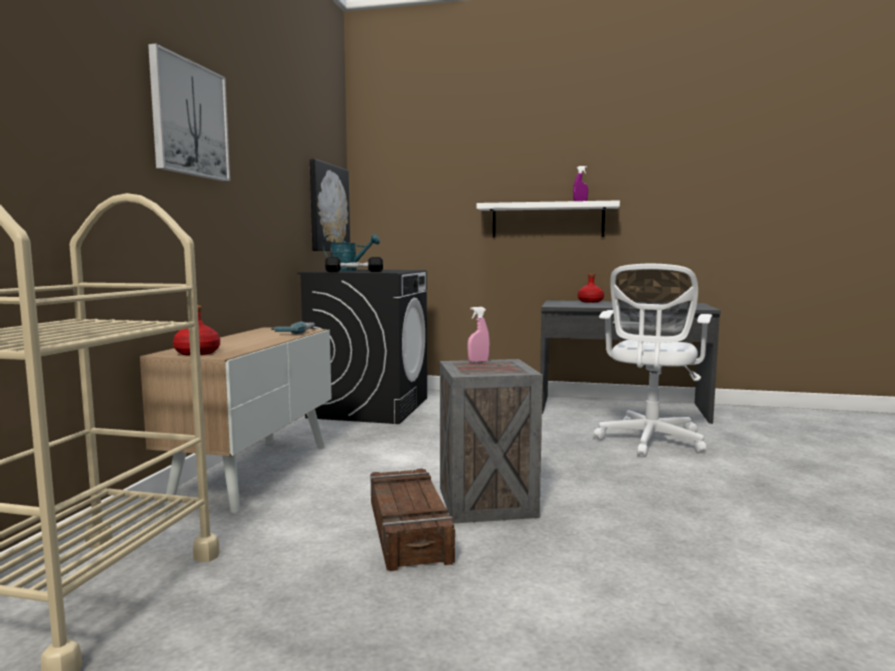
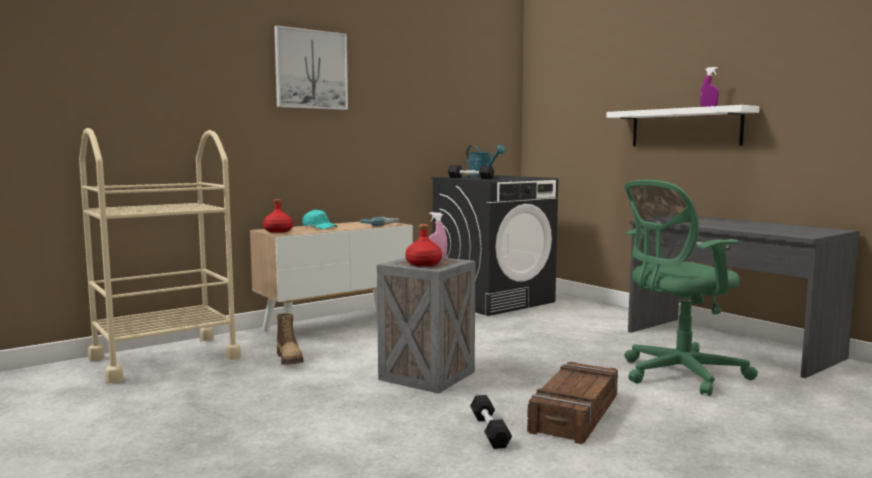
camera: 40 degrees right, 0 degrees up
picture [310,159,350,251] -> none
crate [371,469,455,571] -> crate moved to [527,362,618,444]
red bottle [578,274,604,303] -> red bottle moved to [405,224,442,266]
white office chair [593,264,712,457] -> green office chair [624,180,758,396]
none -> boot [277,313,304,365]
none -> turquoise cap [302,209,338,229]
none -> black dumbbell [470,395,512,449]

